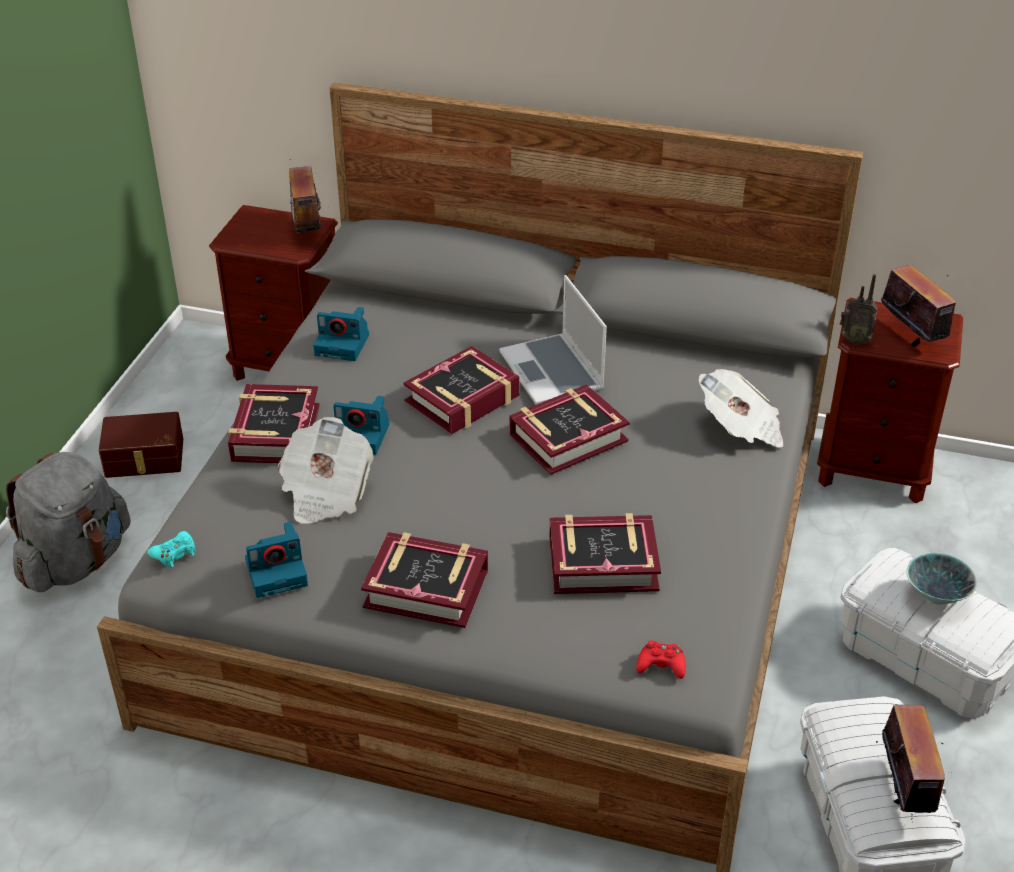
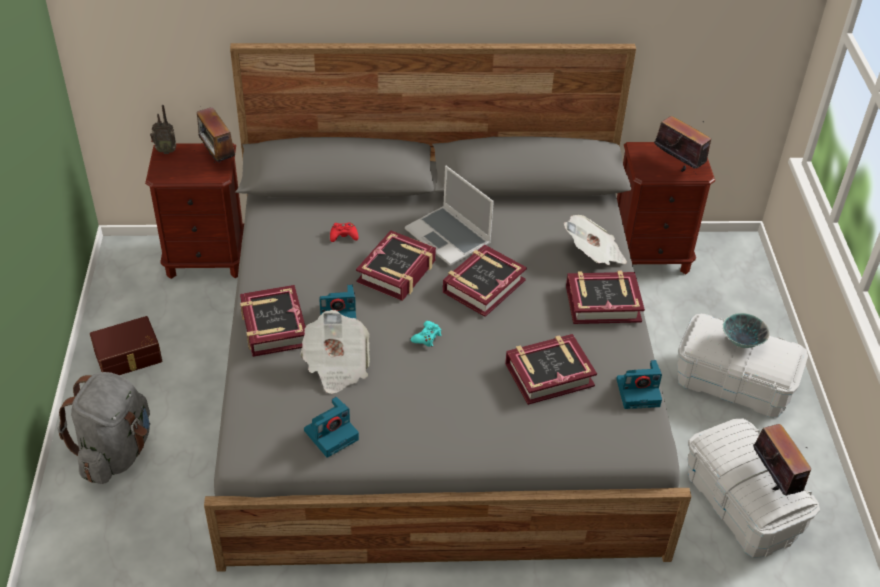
camera: 20 degrees left, 5 degrees up
turquoise game controller [147,531,195,568] -> turquoise game controller moved to [411,321,442,347]
camera [313,307,369,361] -> camera moved to [616,360,662,409]
book [361,532,488,628] -> book moved to [566,271,645,324]
red game controller [636,640,686,679] -> red game controller moved to [330,222,359,242]
radio [839,274,878,345] -> radio moved to [150,105,176,154]

